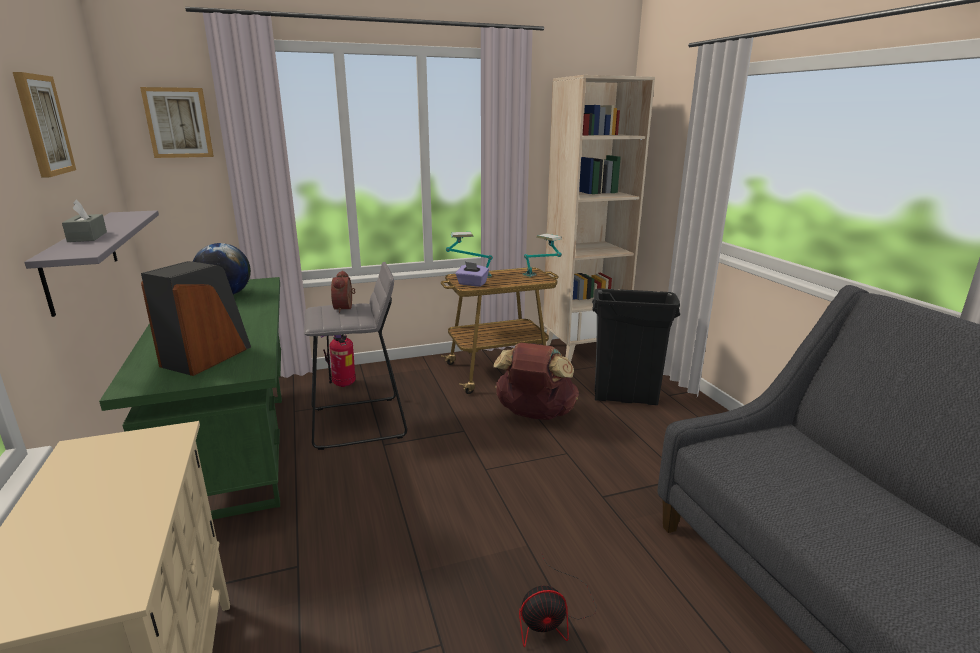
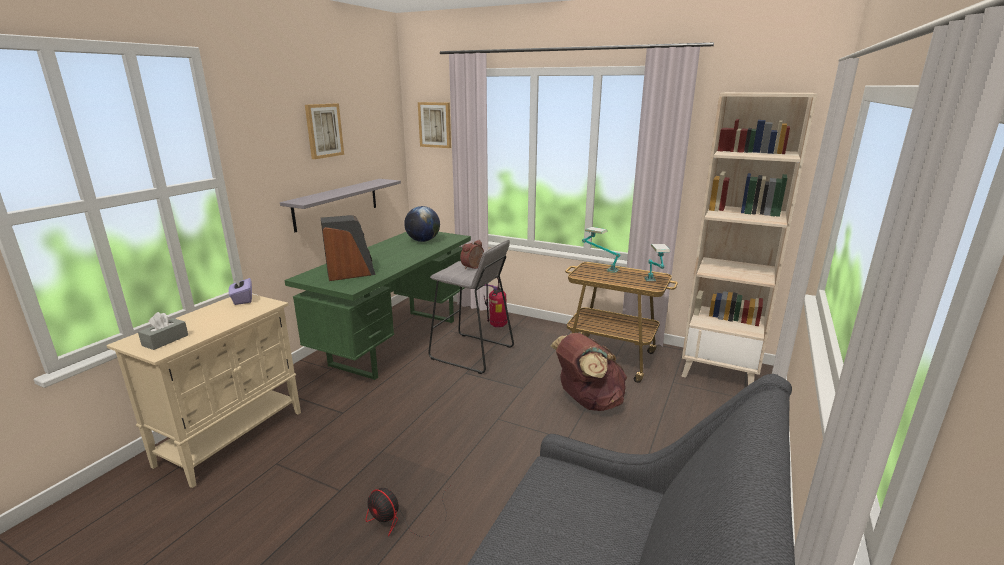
camera: 45 degrees right, 0 degrees up
grey tissue box [62,200,107,242] -> grey tissue box moved to [138,312,188,350]
purple tissue box [456,262,489,287] -> purple tissue box moved to [229,275,252,305]
black trash can [592,288,680,405] -> none

